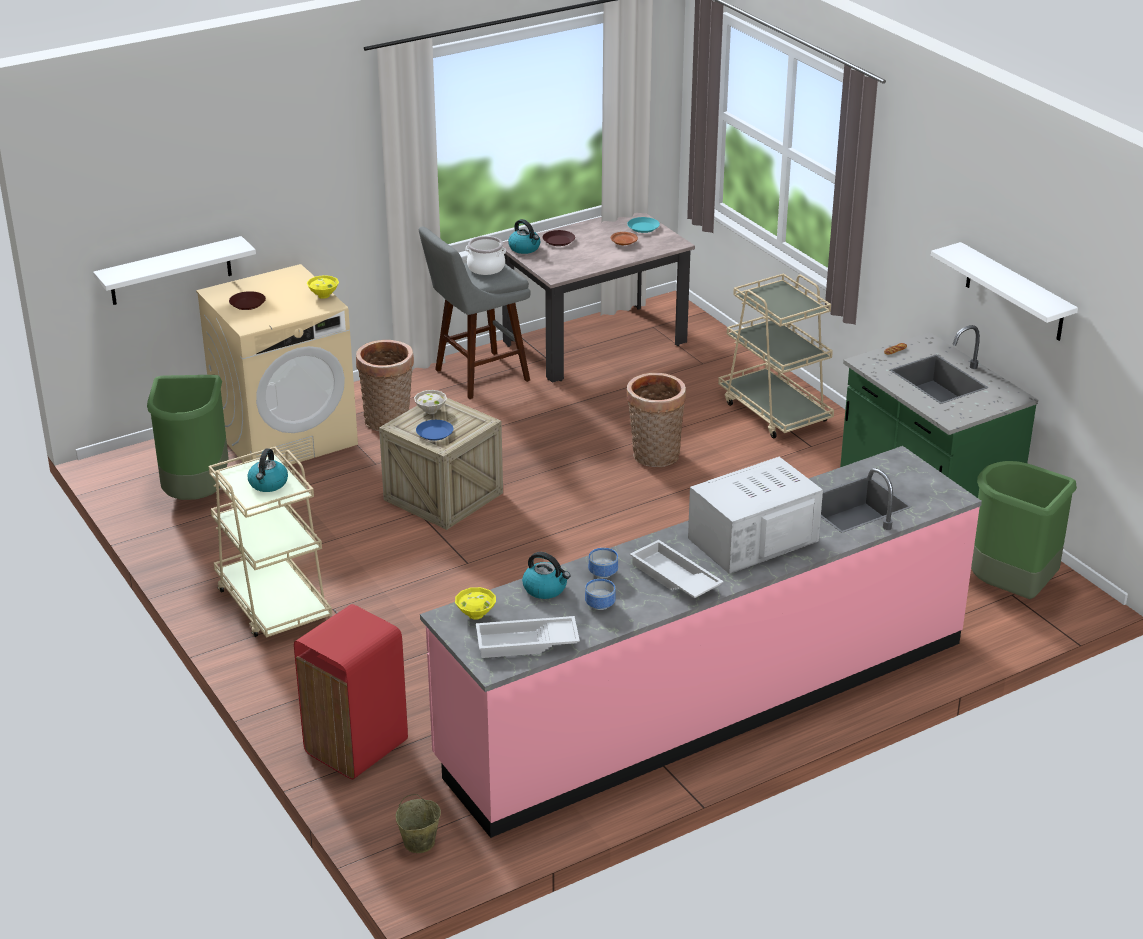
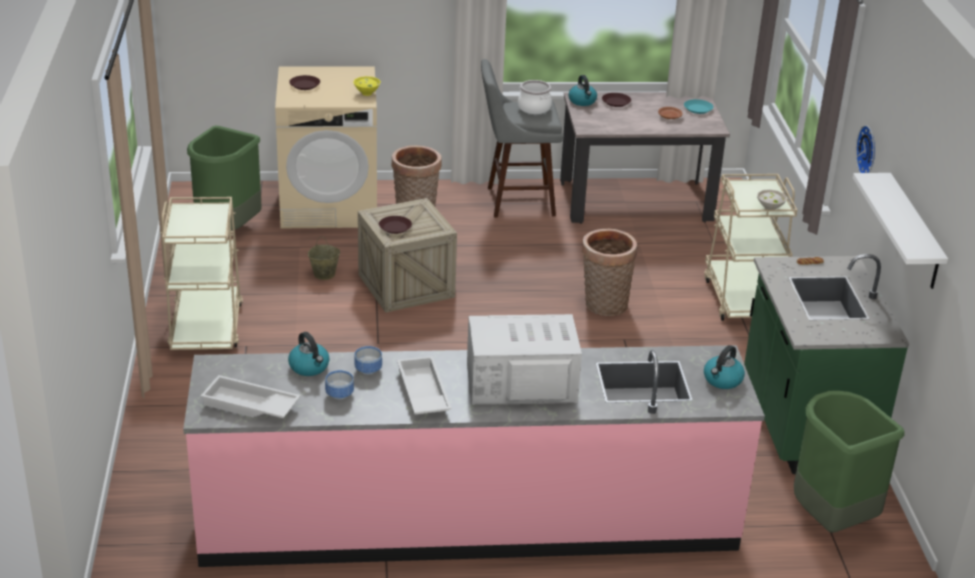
camera: 25 degrees right, 0 degrees up
white shelf [93,236,256,305] -> none
kettle [247,448,288,492] -> kettle moved to [704,345,745,389]
red trash can [294,604,408,779] -> none
beige bucket [396,794,441,853] -> beige bucket moved to [308,237,340,280]
white bowl [414,390,447,414] -> white bowl moved to [757,189,787,209]
blue plate [416,420,453,441] -> brown plate [379,216,412,234]
yellow bowl [455,587,496,619] -> none
none -> wall clock [856,125,875,173]

